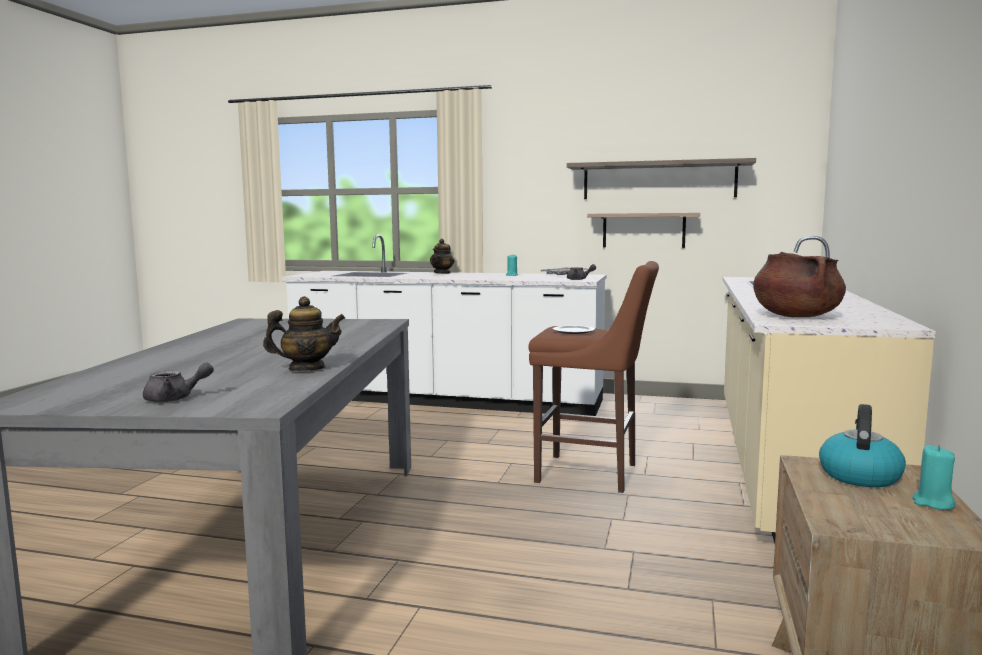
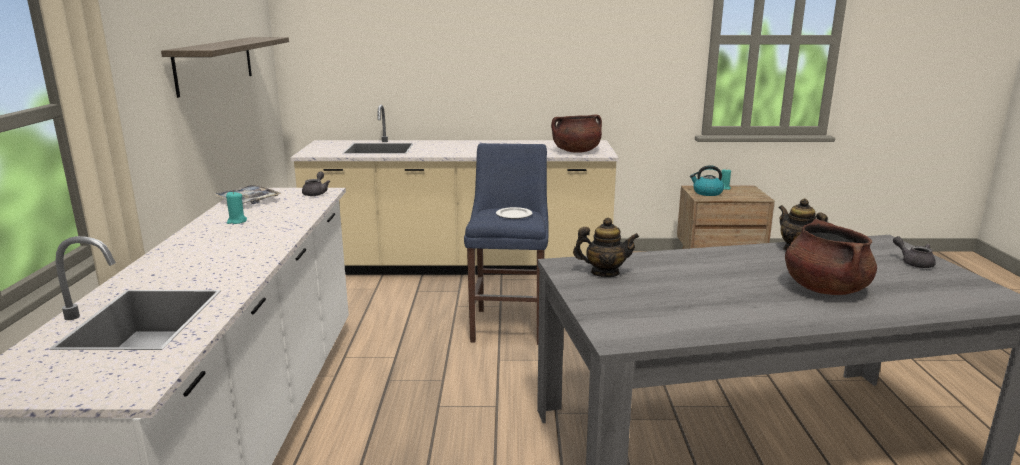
camera: 105 degrees left, 10 degrees up
teapot [430,239,454,274] -> teapot moved to [573,218,639,277]
brown stool [529,261,659,493] -> blue stool [464,143,549,345]
shelf [587,213,700,248] -> none
none -> brown cooking pot [785,219,877,295]

